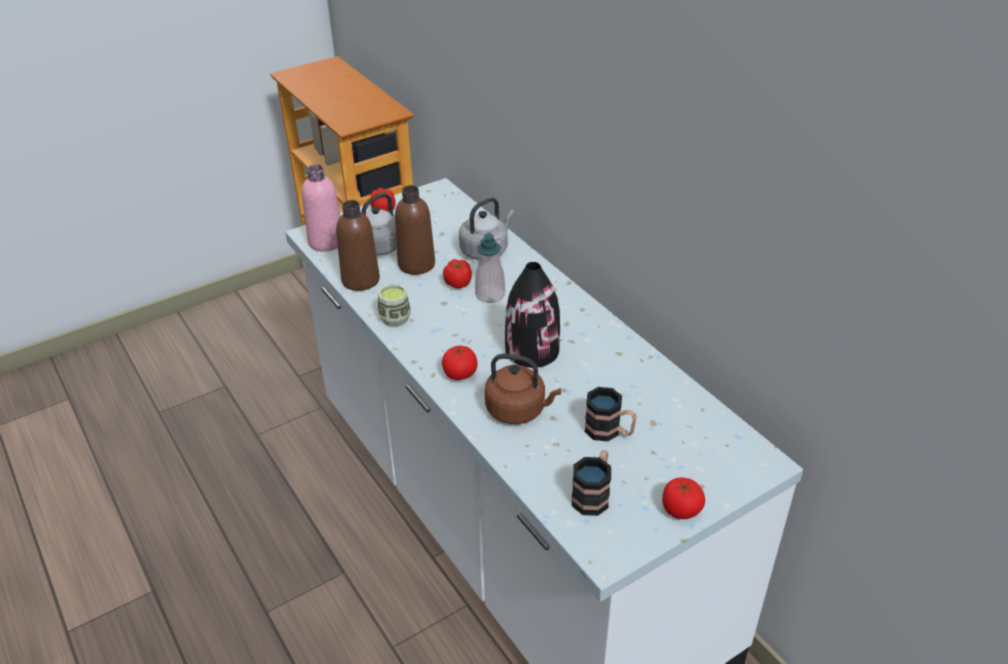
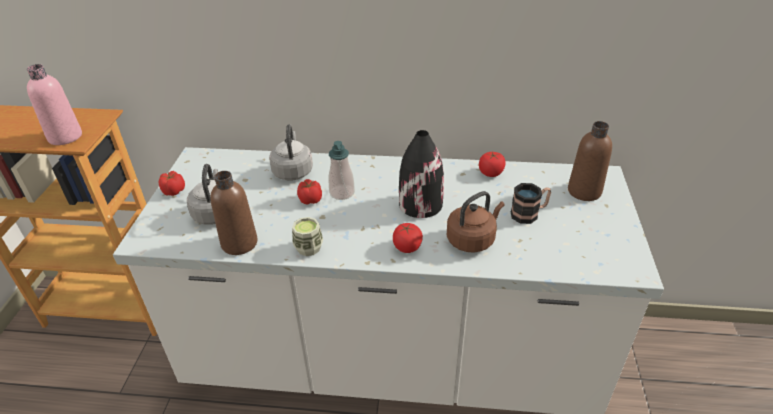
camera: 50 degrees left, 0 degrees up
pink bottle [302,164,341,252] -> pink bottle moved to [27,64,82,145]
brown bottle [395,185,435,275] -> brown bottle moved to [568,121,612,201]
mug [572,450,611,516] -> none
tomato [662,478,705,519] -> tomato moved to [479,152,505,177]

